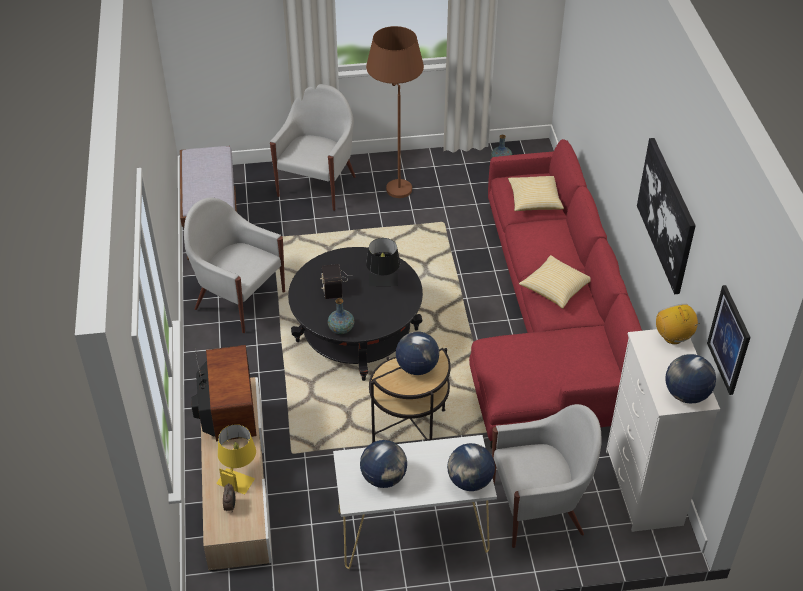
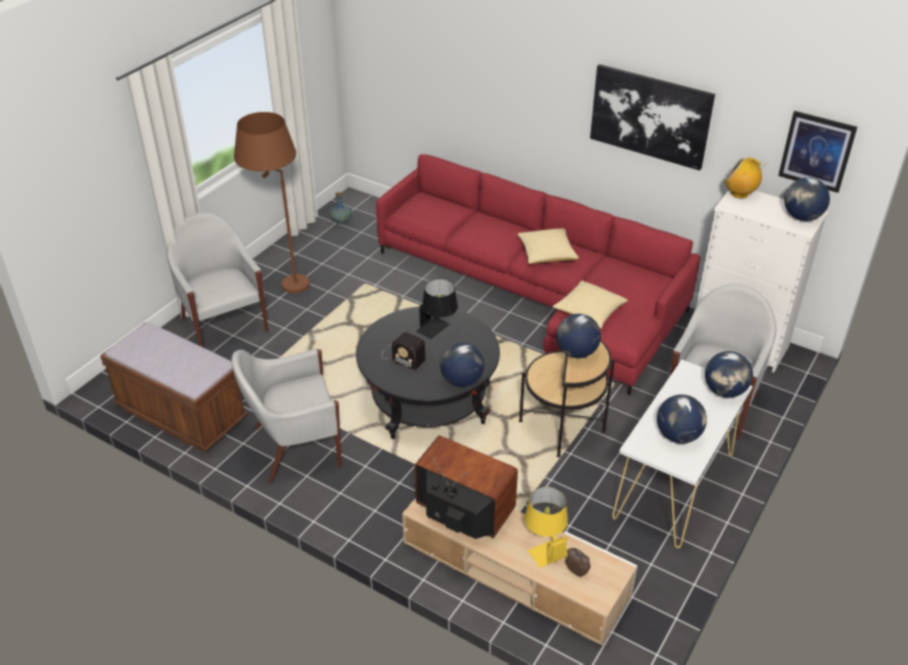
camera: 50 degrees left, 5 degrees down
vase [328,298,354,334] -> globe [440,343,484,387]
pillow [508,176,564,211] -> pillow moved to [553,280,628,328]

